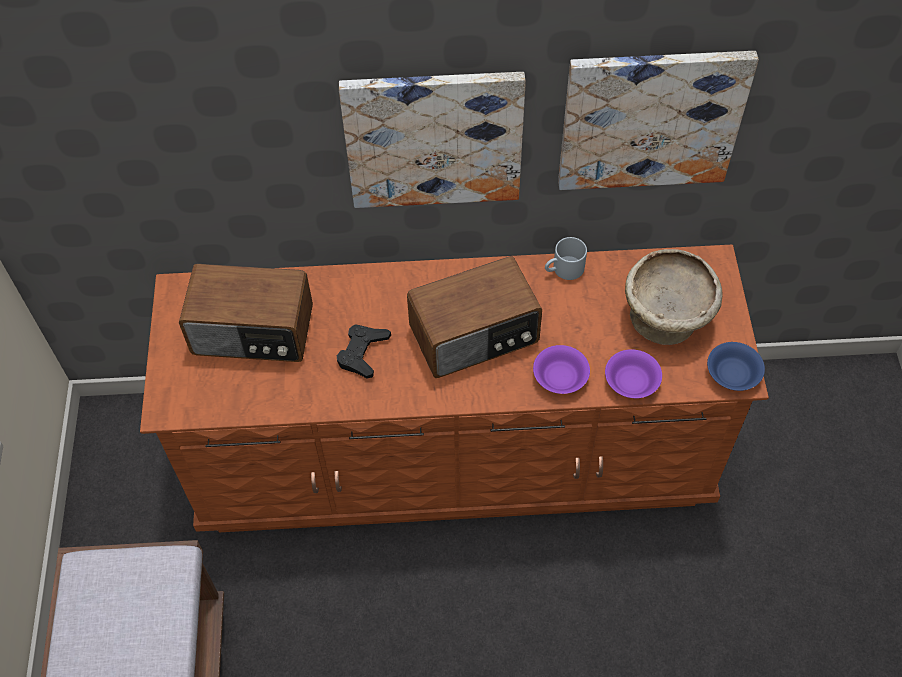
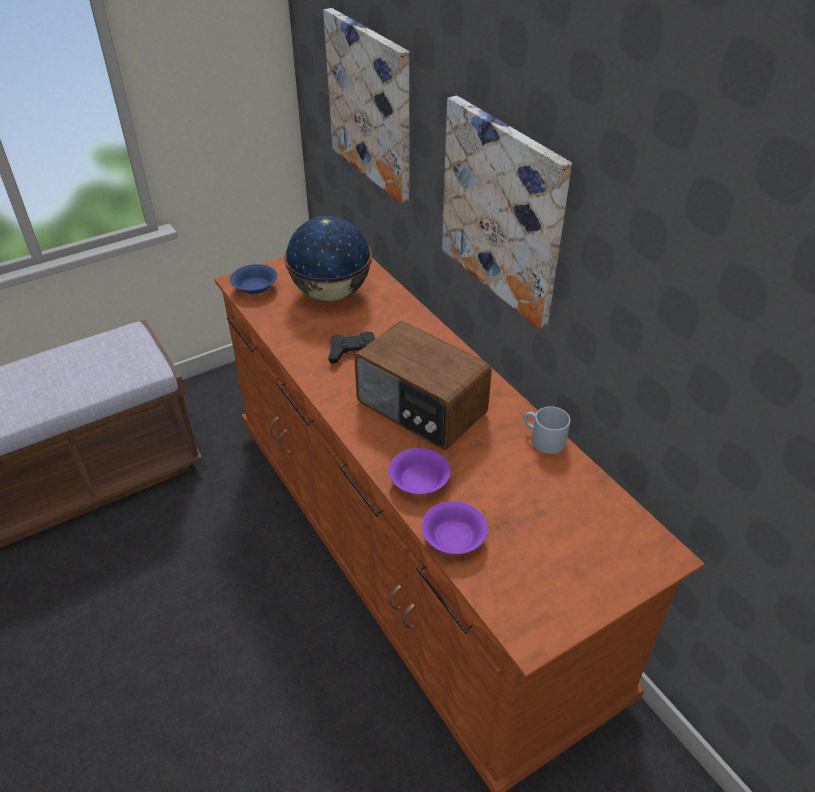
camera: 60 degrees right, 15 degrees down
radio [179,264,313,362] -> globe [284,216,372,301]
picture [558,51,759,190] -> picture moved to [323,8,410,203]
beige bowl [625,249,723,345] -> none
blue bowl [707,342,765,391] -> blue bowl moved to [230,264,277,294]

